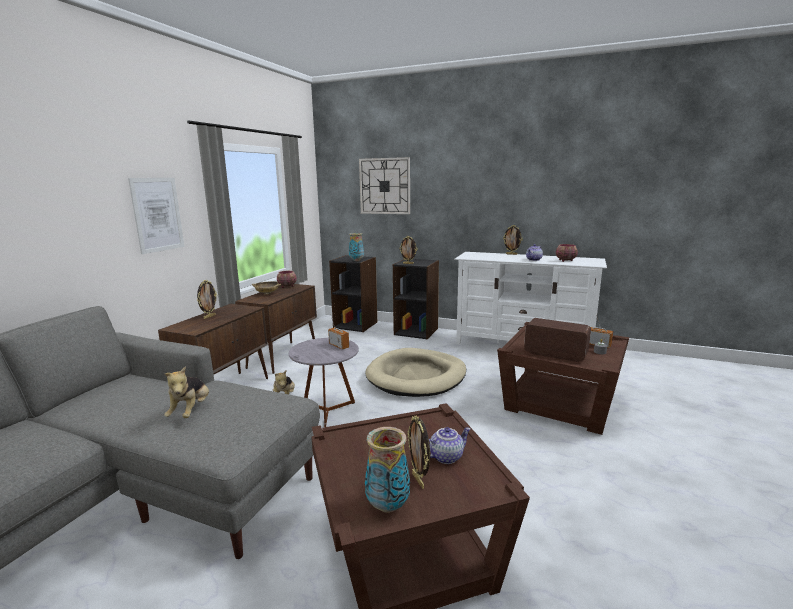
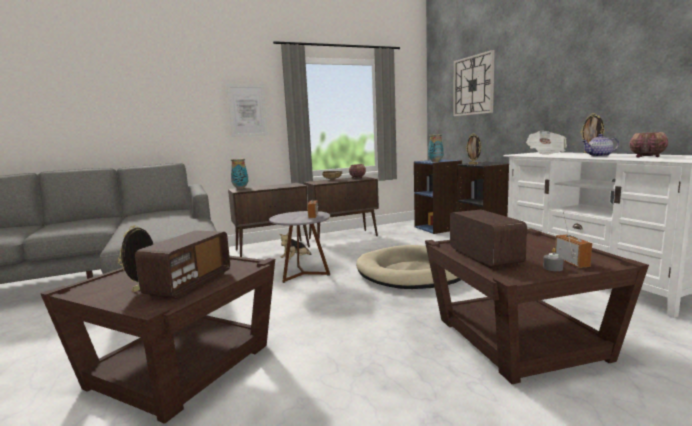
camera: 45 degrees right, 5 degrees down
plush toy [164,366,209,418] -> none
picture frame [197,280,218,319] -> none
black bookcase [329,255,377,332] -> blue bookcase [414,159,462,234]
vase [365,427,410,513] -> vase moved to [230,158,248,189]
teapot [429,427,471,464] -> radio [135,230,230,299]
none -> newspaper [526,131,567,155]

